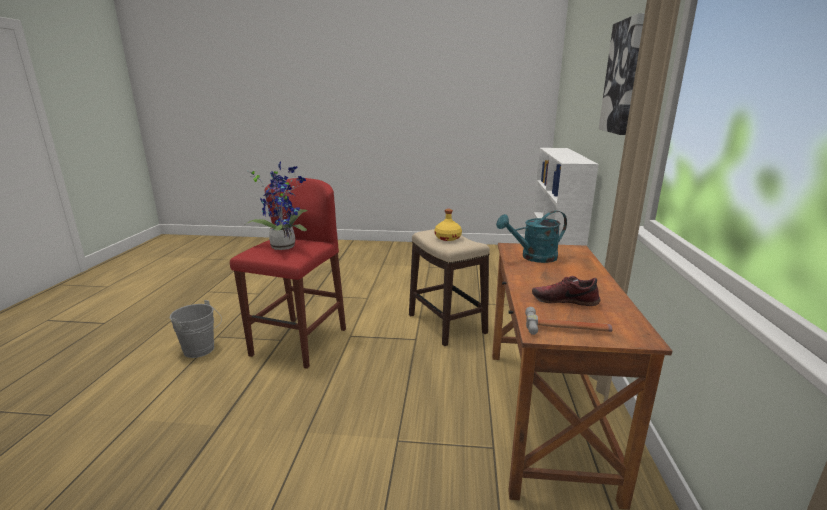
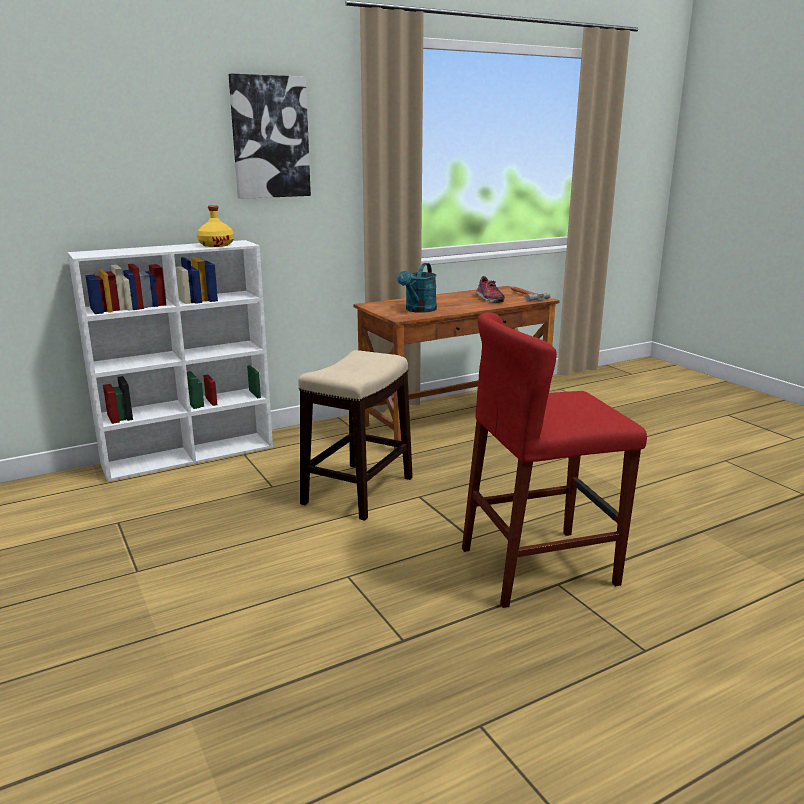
camera: 125 degrees left, 0 degrees up
grey bucket [170,300,222,358] -> none
potted plant [245,162,307,250] -> none
yellow bottle [435,209,462,241] -> yellow bottle moved to [197,205,234,247]
turquoise watering can [496,211,567,263] -> turquoise watering can turned 75 degrees clockwise [397,263,437,313]

